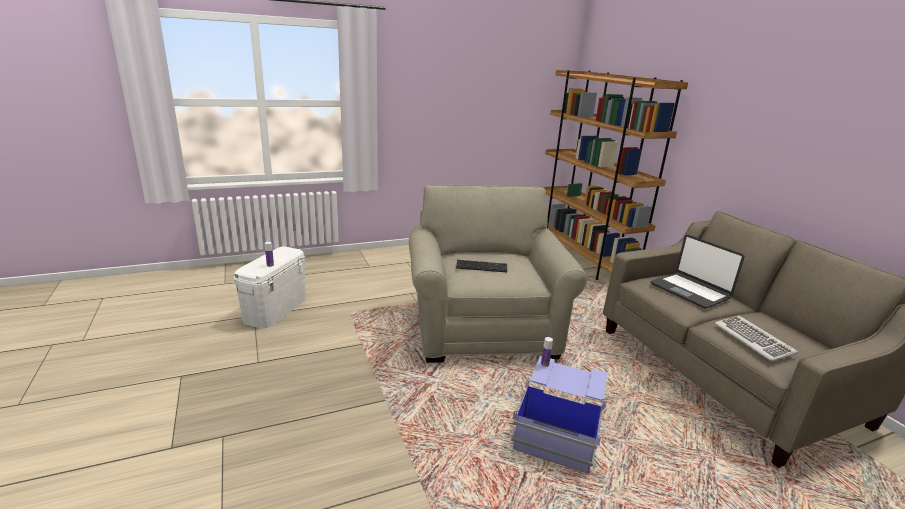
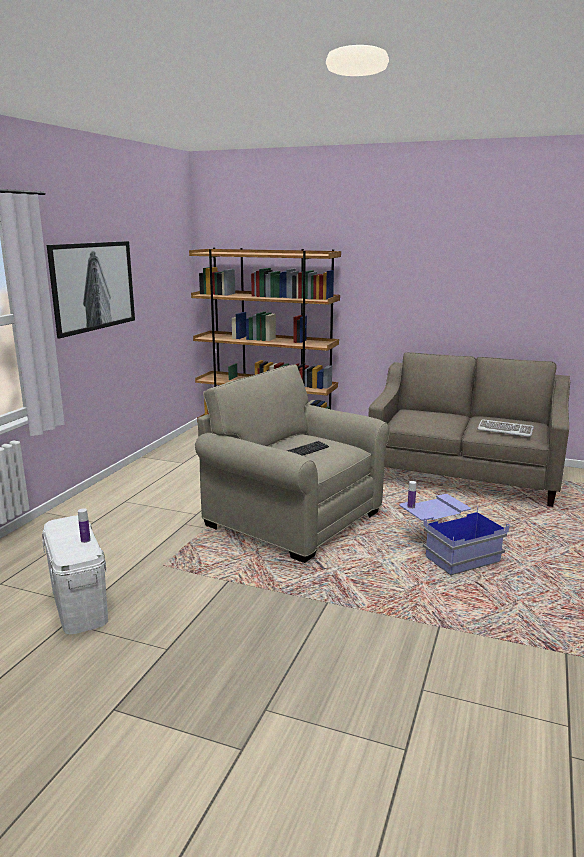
camera: 45 degrees left, 5 degrees down
laptop [651,235,745,308] -> none
none -> picture [47,241,135,338]

